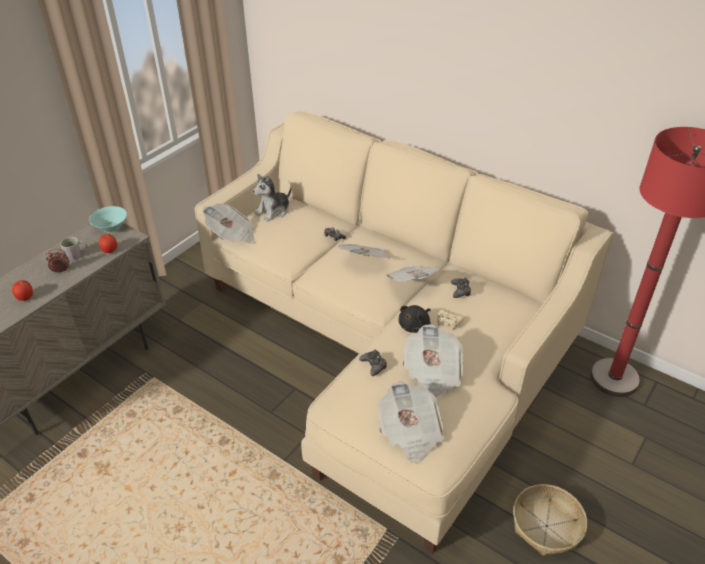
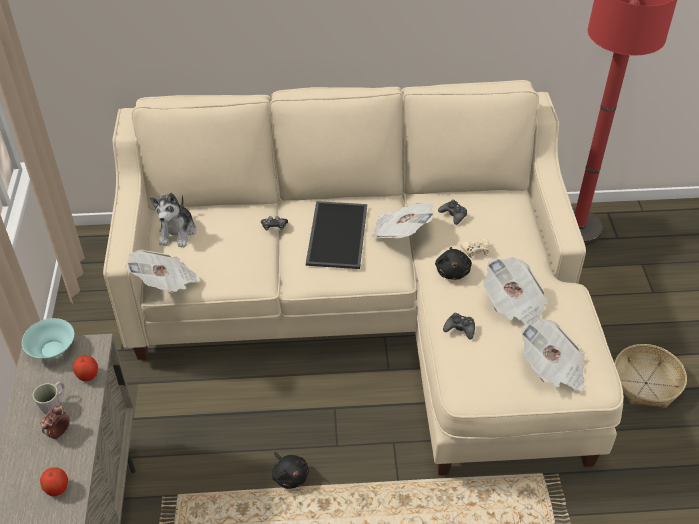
camera: 40 degrees left, 5 degrees up
newspaper [338,244,390,258] -> tray [306,201,367,269]
none -> black plush toy [272,452,309,489]

